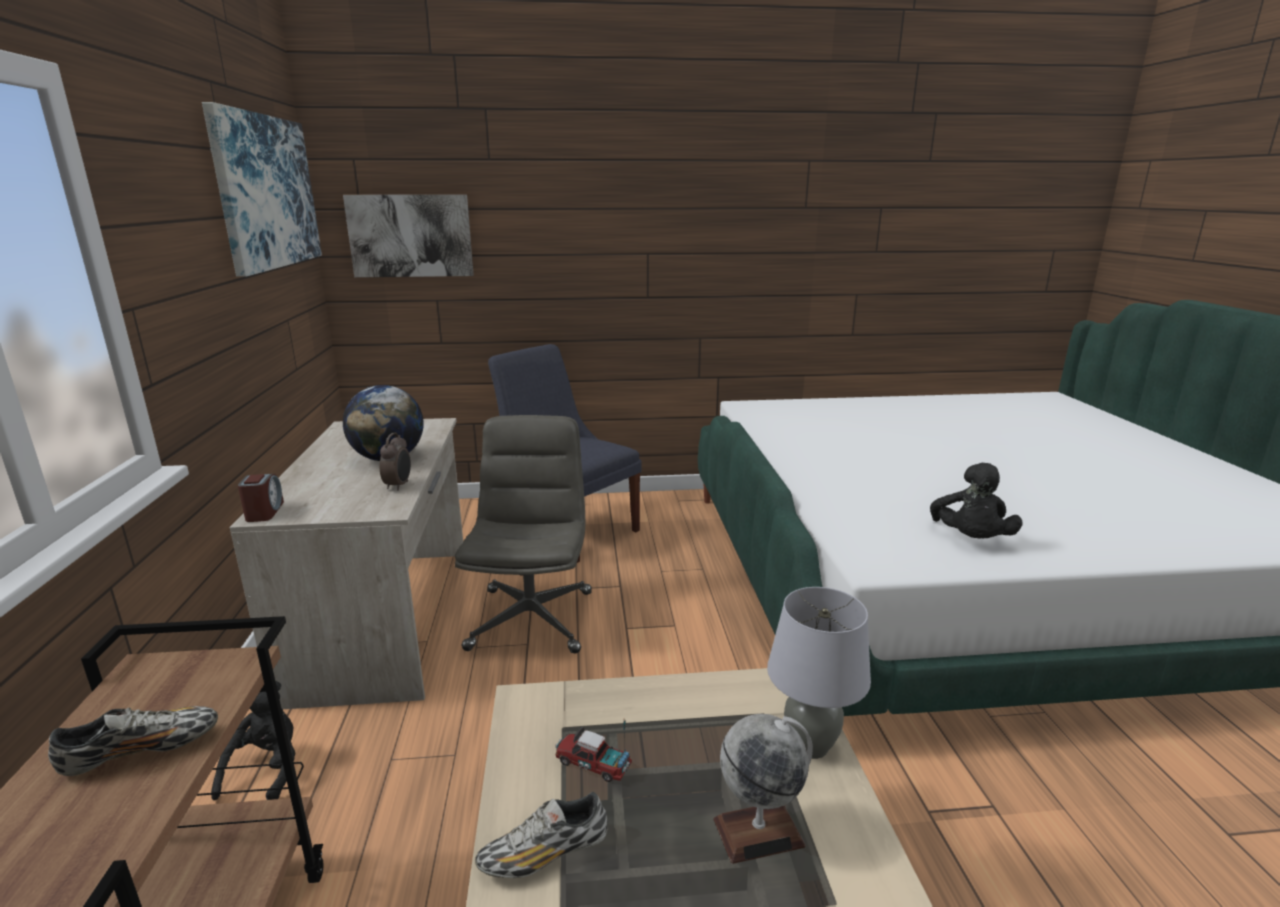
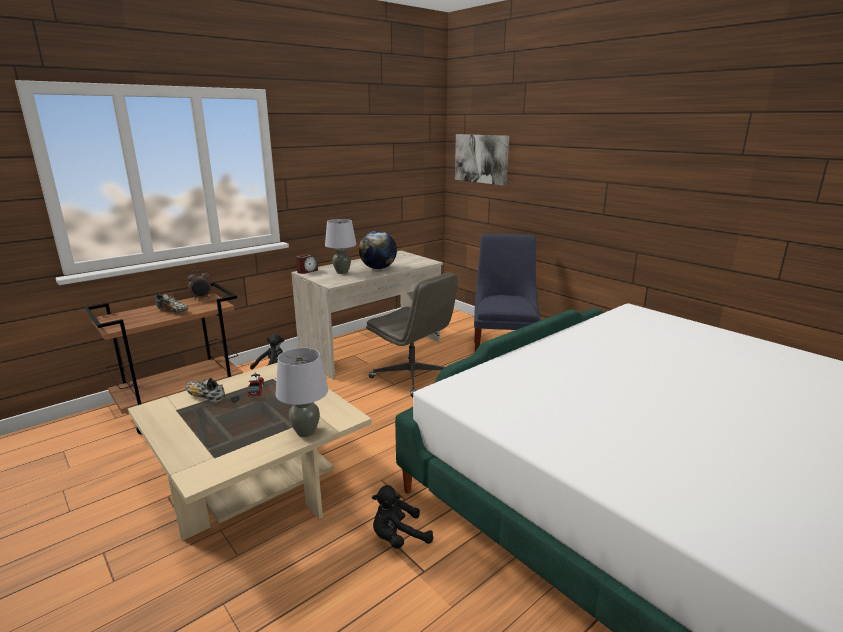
camera: 55 degrees right, 0 degrees up
picture [202,102,322,277] -> none
alarm clock [380,433,411,491] -> alarm clock moved to [188,270,211,300]
grey office chair [455,415,592,653] -> grey office chair turned 75 degrees clockwise [366,272,458,397]
globe [713,714,813,864] -> none
black plush toy [930,463,1022,539] -> black plush toy moved to [372,485,433,549]
none -> grey table lamp [325,219,357,274]

